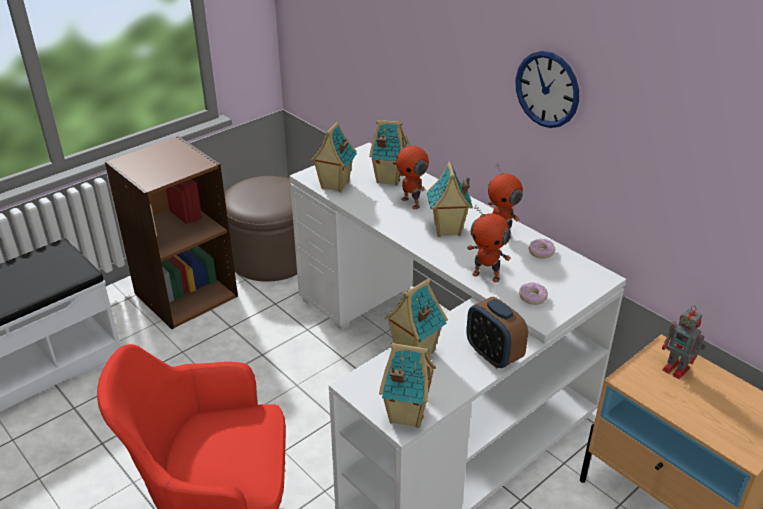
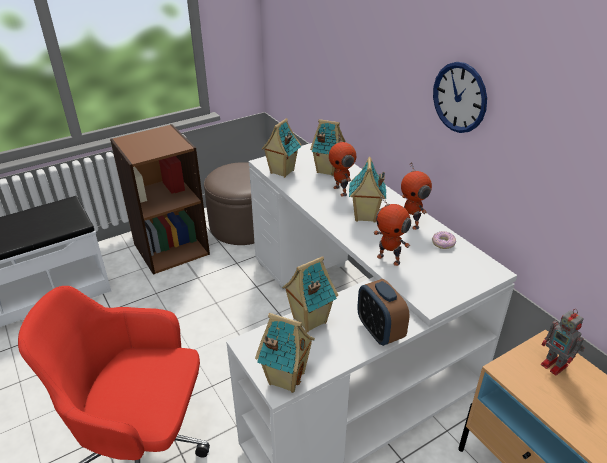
camera: 10 degrees right, 0 degrees up
donut [519,283,548,305] -> none

